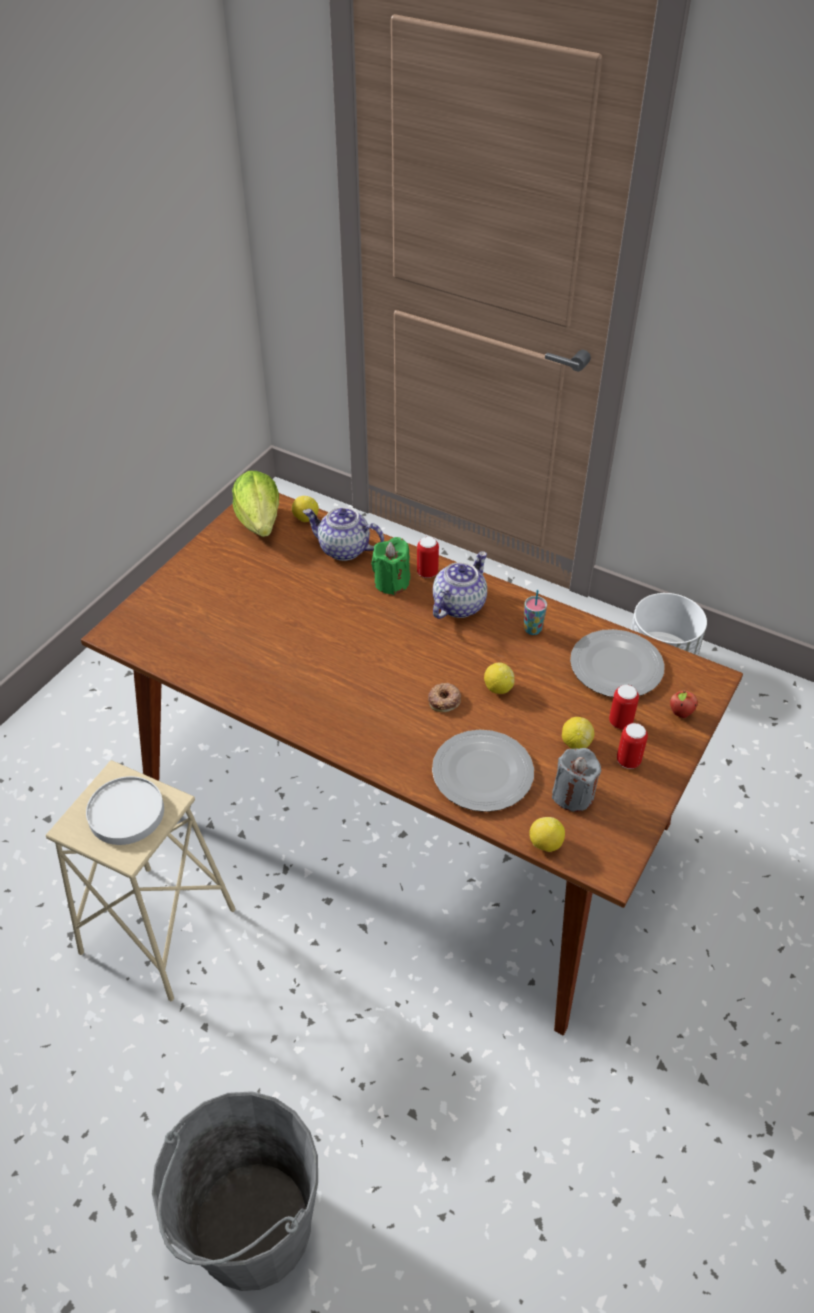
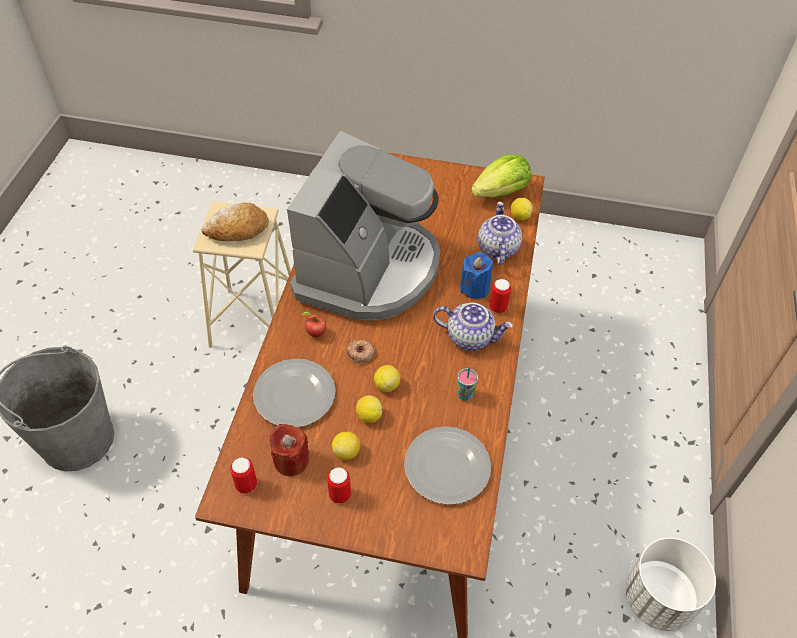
camera: 70 degrees right, 5 degrees up
white plate [86,776,164,845] -> bread [201,203,269,241]
green candle [371,537,410,595] -> blue candle [460,252,494,299]
lemon [529,817,565,852] -> lemon moved to [356,395,382,423]
grey candle [552,748,601,812] -> red candle [269,424,309,476]
can [609,685,639,729] -> can moved to [230,457,257,493]
apple [670,690,697,718] -> apple moved to [301,311,327,338]
none -> coffee machine [287,131,440,320]

